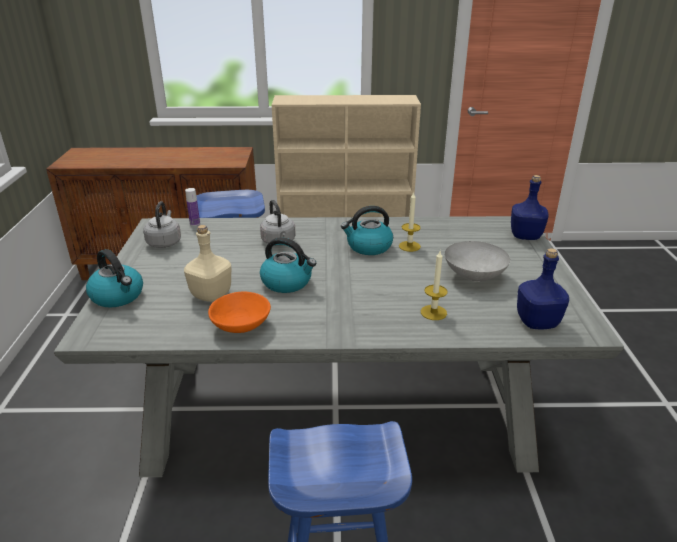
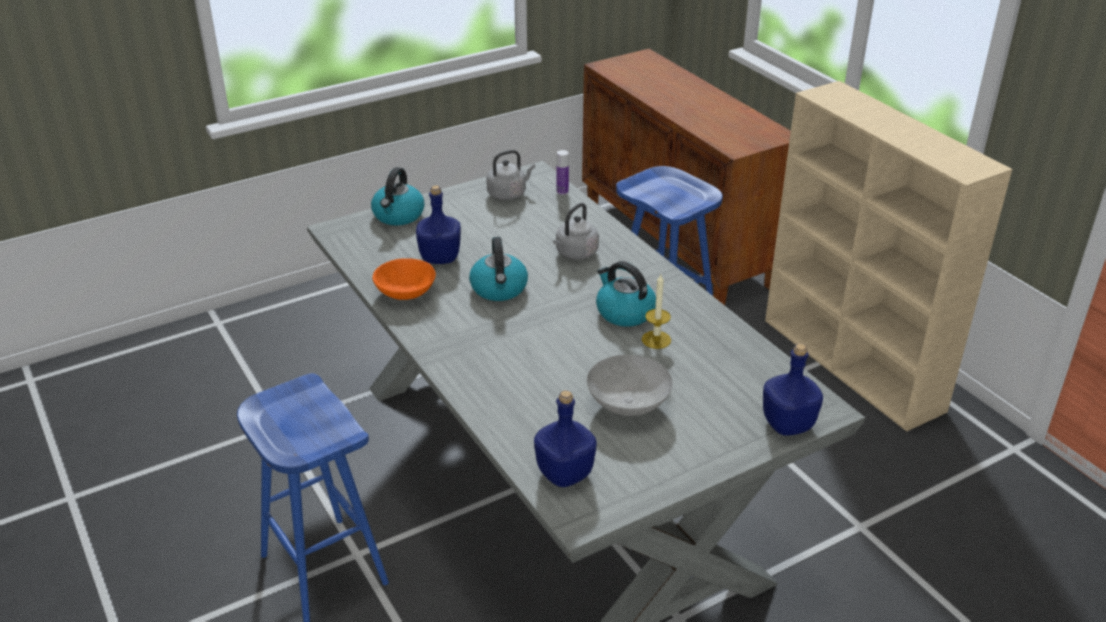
camera: 60 degrees right, 5 degrees up
beige bottle [184,225,231,302] -> blue bottle [416,185,461,264]
candle [421,251,448,320] -> none

